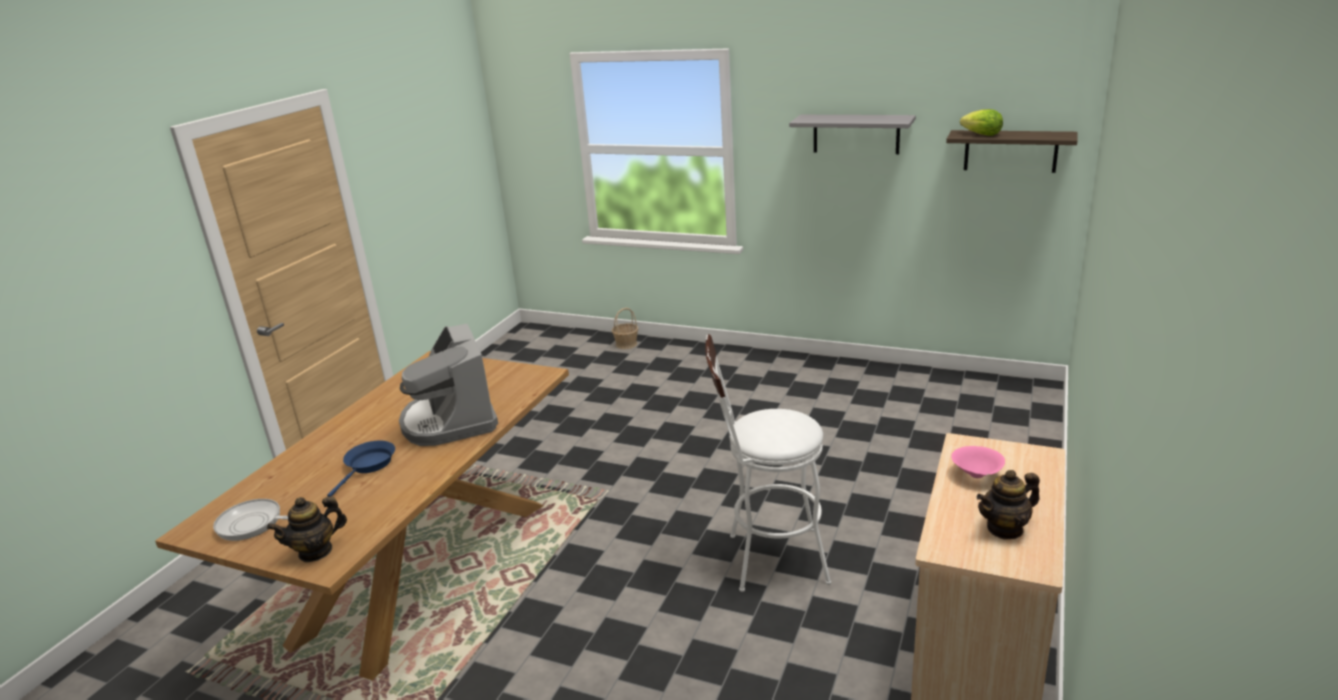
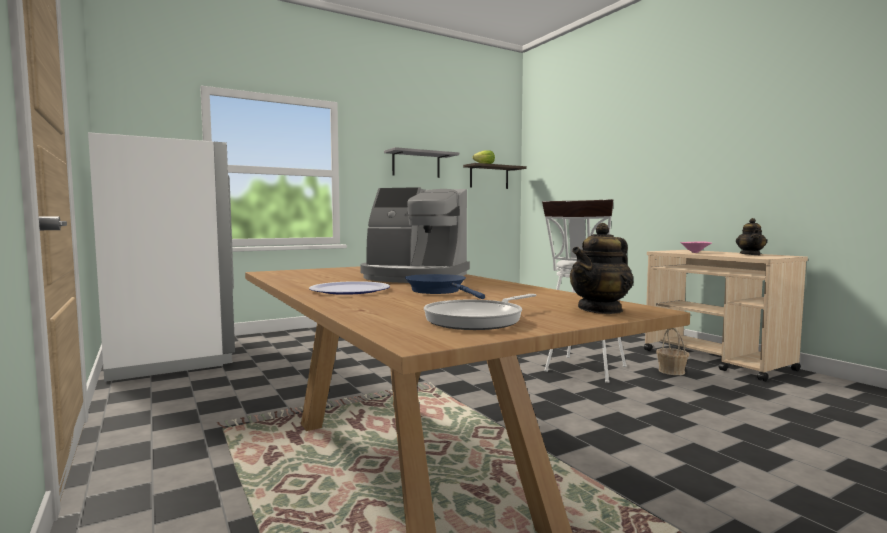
camera: 55 degrees left, 20 degrees down
teapot [267,496,347,563] -> teapot turned 45 degrees clockwise [570,223,634,314]
basket [612,308,638,349] -> basket moved to [656,328,689,375]
none -> white fridge [88,132,235,382]
none -> plate [309,281,390,295]

